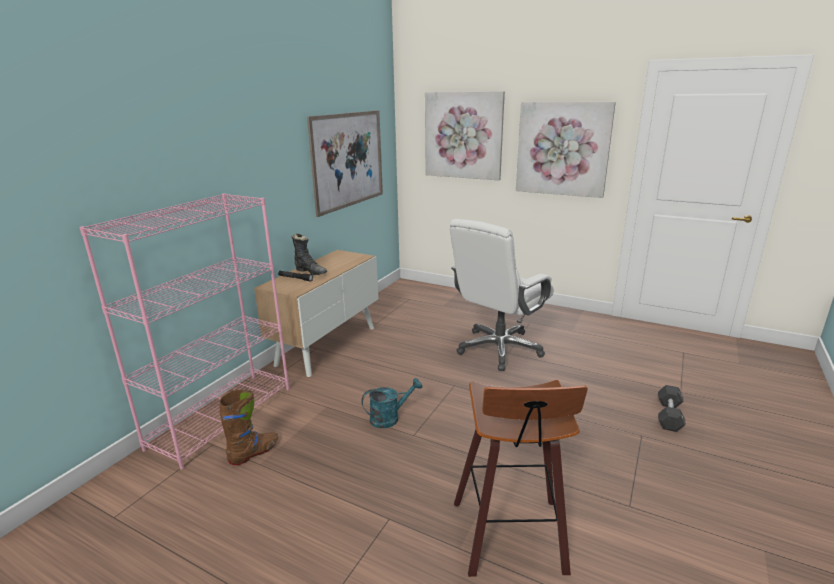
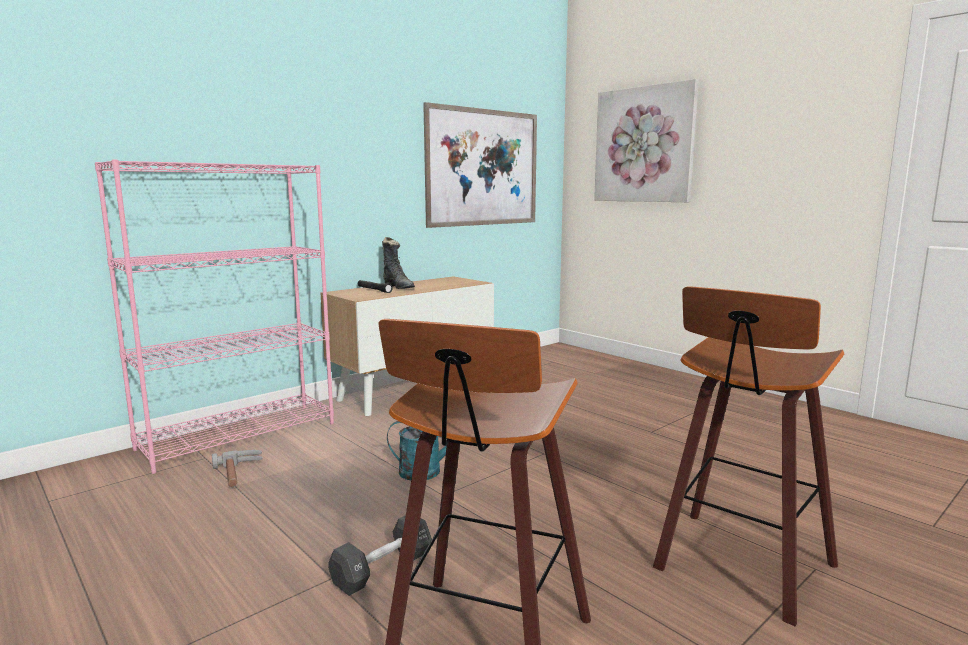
camera: 20 degrees right, 10 degrees down
brown boot [220,390,278,465] -> hammer [212,450,263,487]
white office chair [450,219,554,371] -> none
picture [516,102,616,198] -> none
black dumbbell [658,385,686,432] -> black dumbbell moved to [328,515,432,596]
none -> stool [653,286,844,627]

